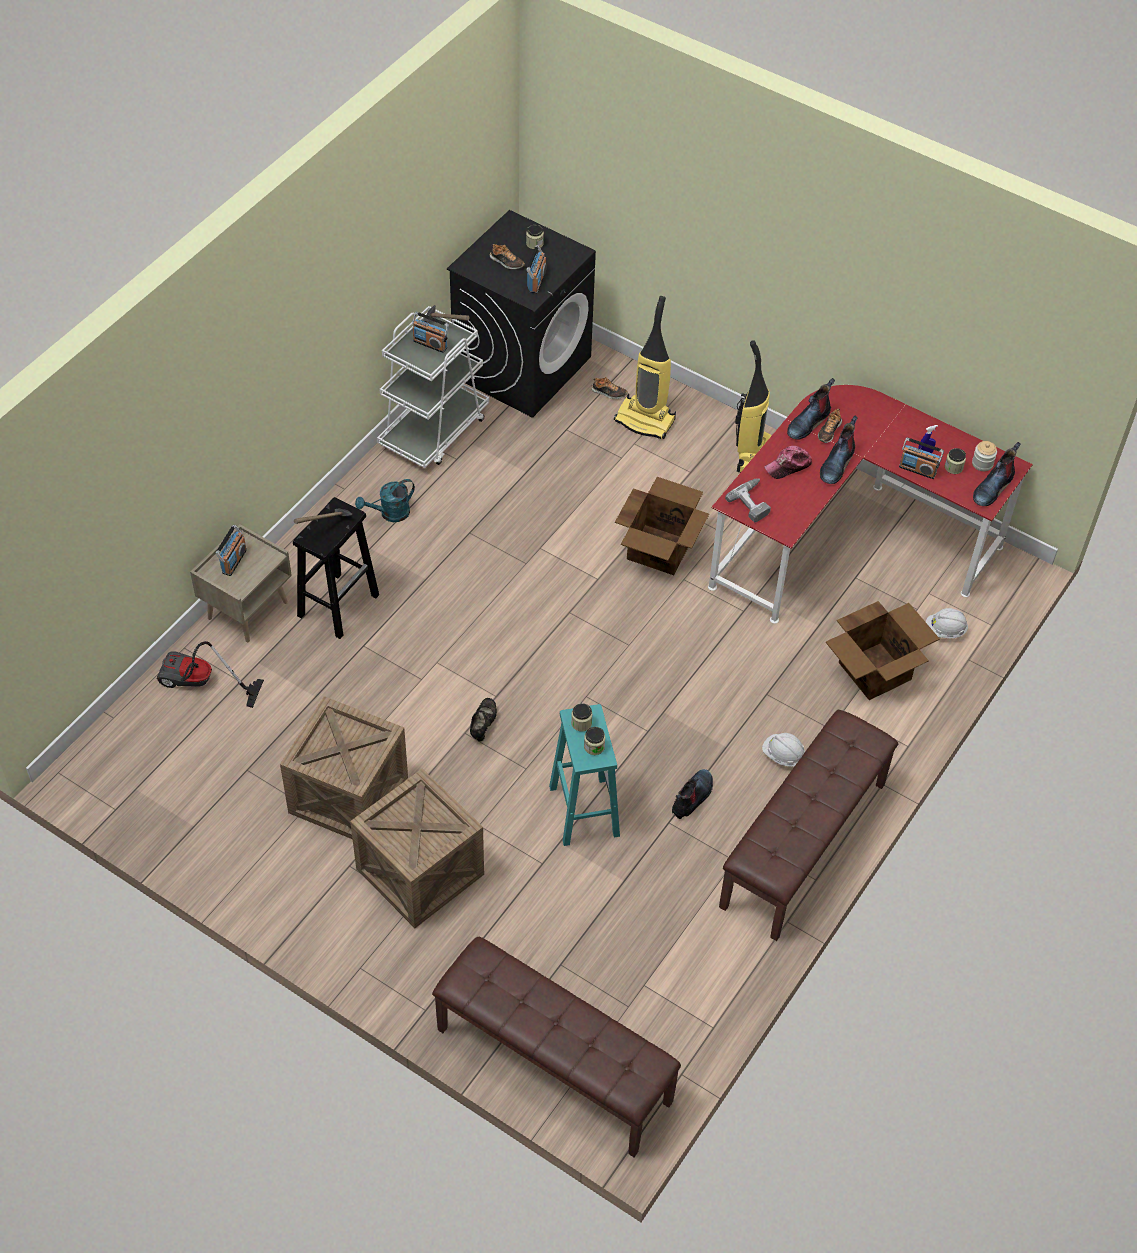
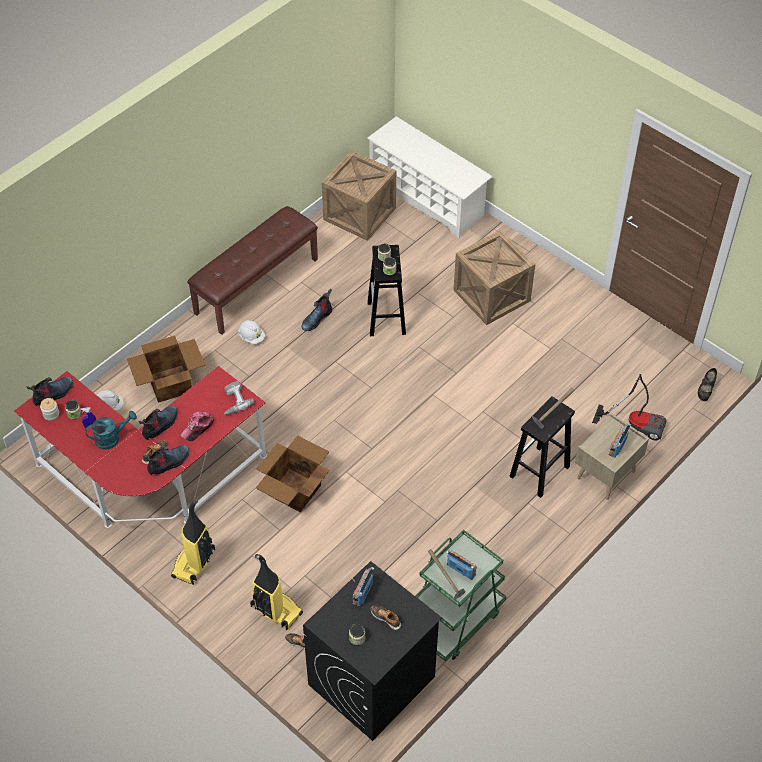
camera: 170 degrees left, 0 degrees up
crate [280,696,408,839] -> crate moved to [322,150,396,241]
turquoise watering can [355,479,415,522] -> turquoise watering can moved to [86,411,137,449]
white cart [377,306,489,468] -> green cart [415,530,507,662]
brown bench [432,937,681,1157] -> white shoe rack [367,117,492,238]
black shoe [470,698,497,742] -> black shoe moved to [698,368,717,401]
turquoise stool [549,704,620,846] -> black stool [367,245,406,336]
cap [764,446,812,479] -> cap turned 150 degrees clockwise [180,411,214,441]
radio [899,437,944,479] -> none

